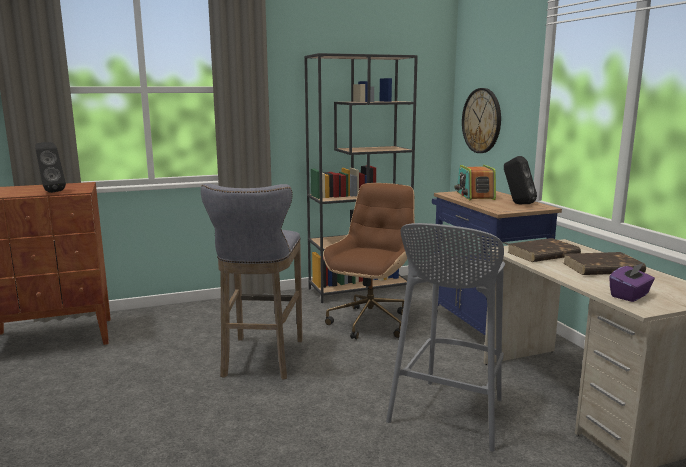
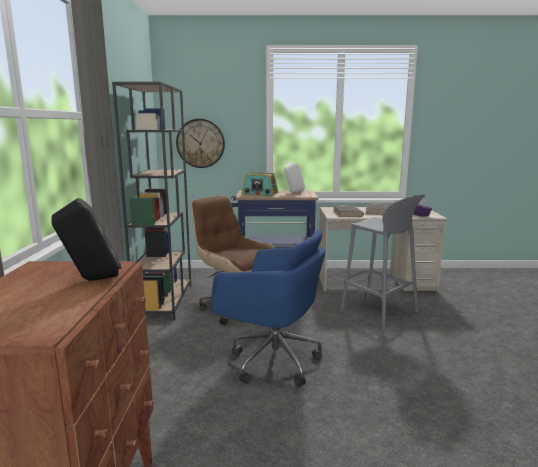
camera: 70 degrees left, 0 degrees up
grey stool [201,183,303,379] -> blue office chair [211,230,326,387]
black speaker [504,156,537,204] -> white speaker [284,162,305,193]

